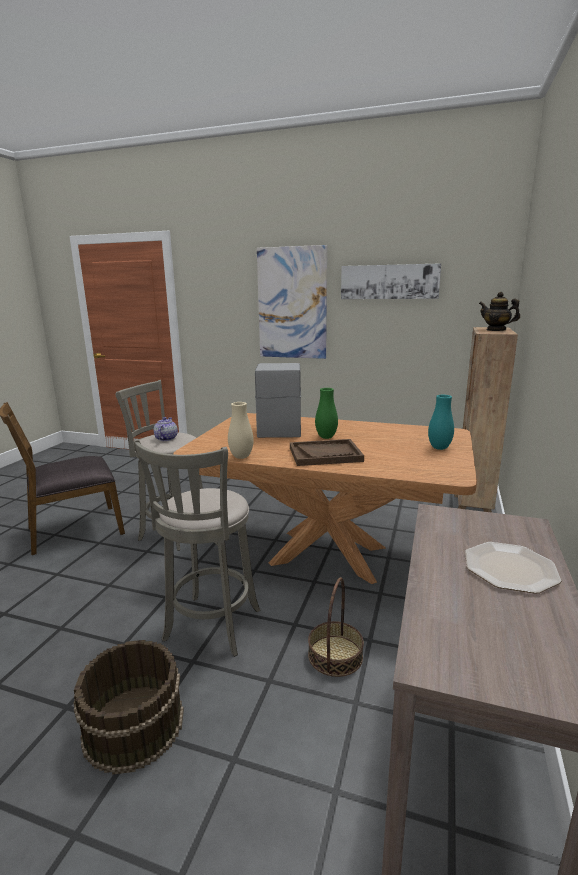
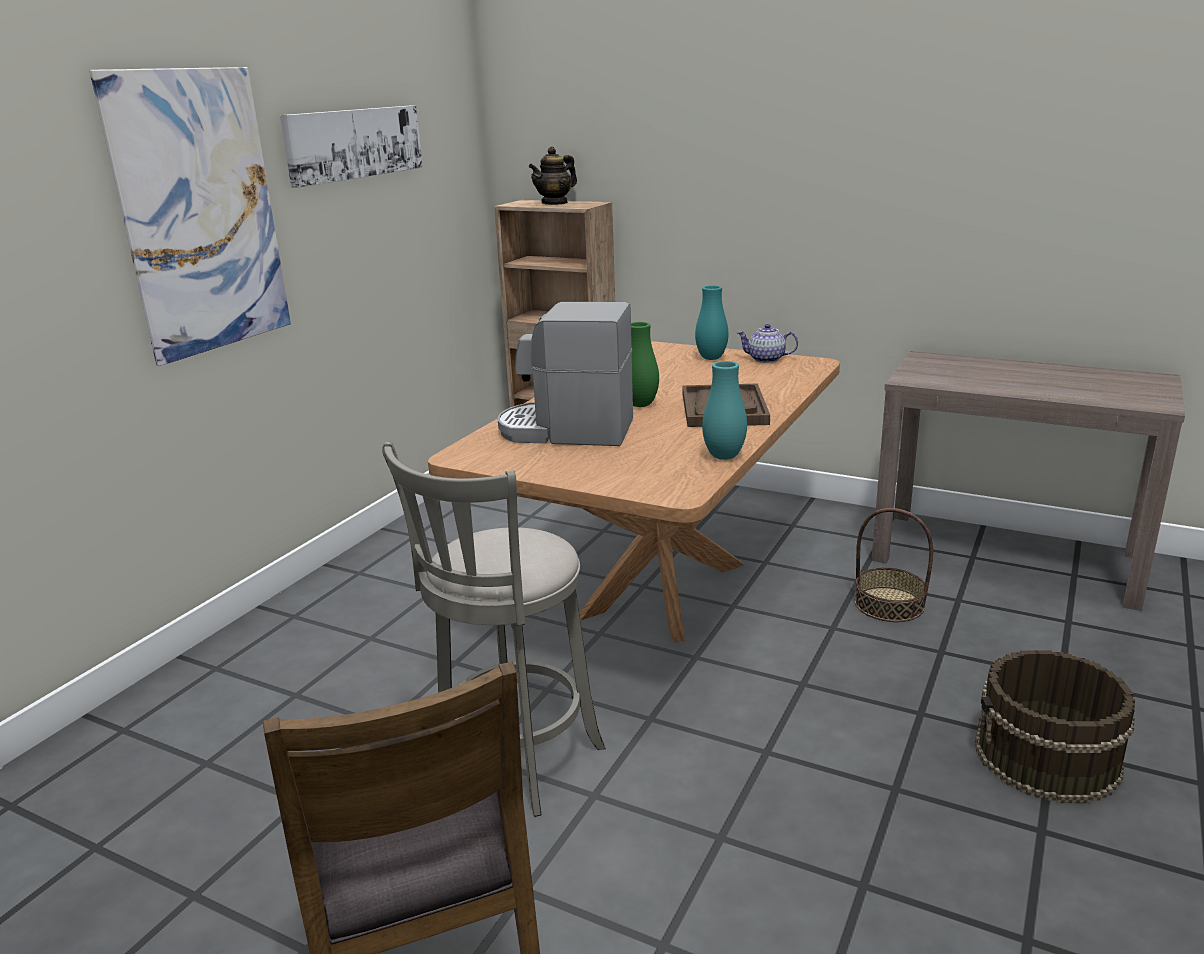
camera: 80 degrees left, 5 degrees up
grey stool [133,439,261,657] -> none
teapot [153,417,178,441] -> teapot moved to [736,324,798,363]
beige vase [228,402,254,459] -> turquoise vase [702,361,747,460]
plate [465,542,561,594] -> none

